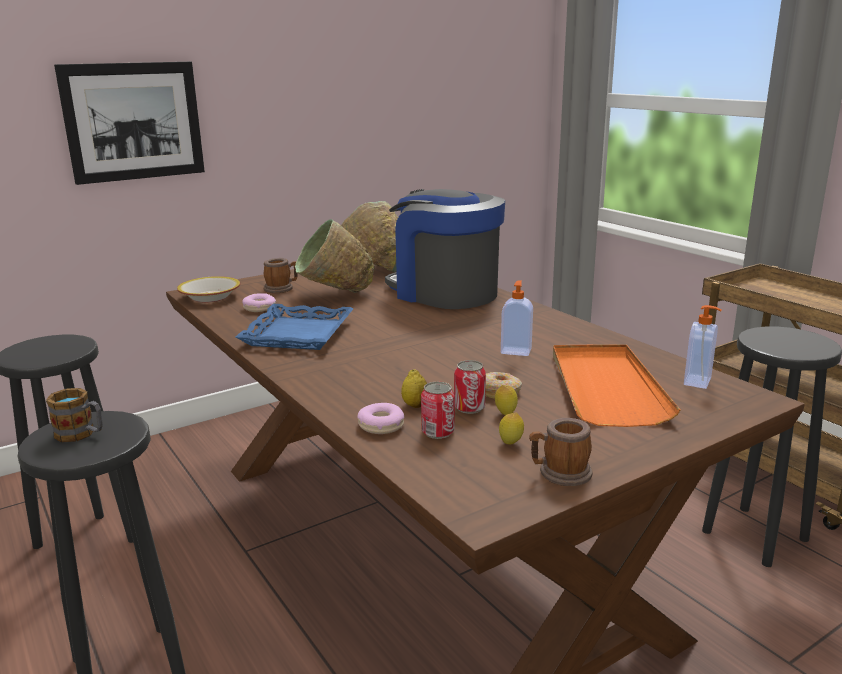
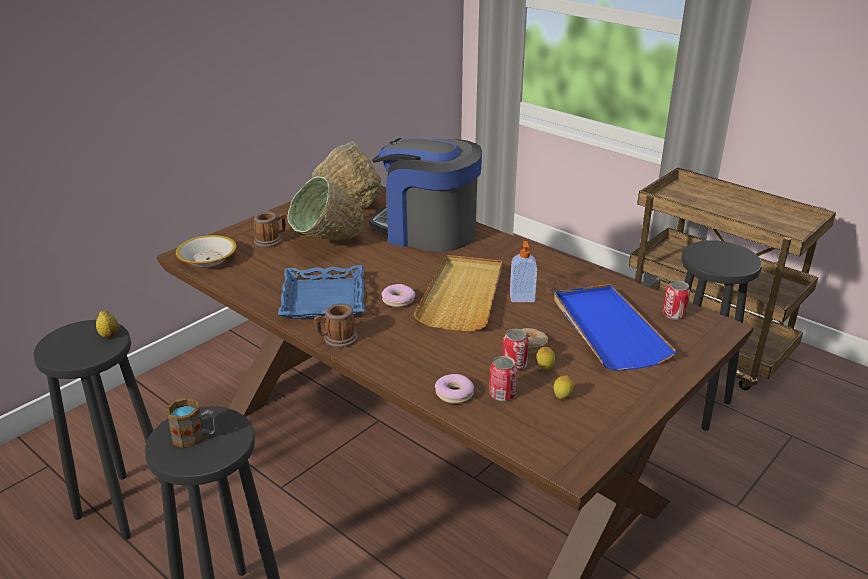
camera: 15 degrees left, 10 degrees up
picture [54,62,205,185] -> none
donut [242,293,276,312] -> donut moved to [382,284,415,307]
lemon [401,369,427,408] -> lemon moved to [96,310,118,338]
mug [529,418,593,486] -> mug moved to [314,303,358,348]
orange tray [553,344,680,427] -> blue tray [554,284,677,371]
soap dispenser [684,305,722,389] -> can [663,280,690,320]
none -> beige tray [414,255,502,332]

